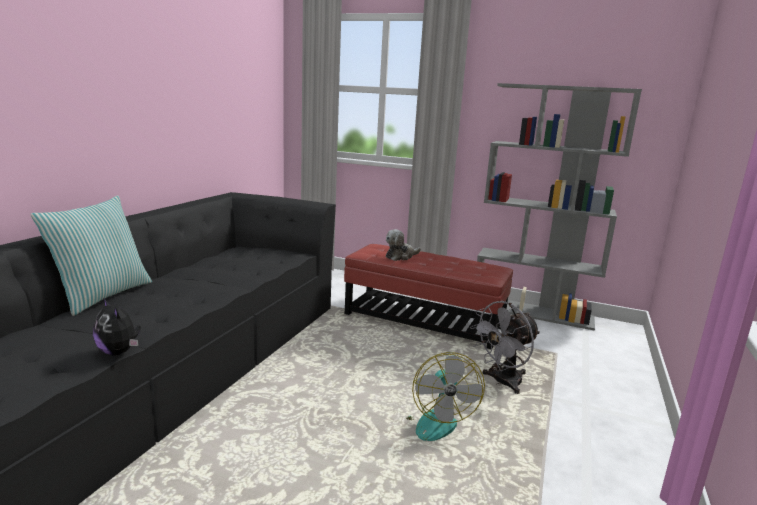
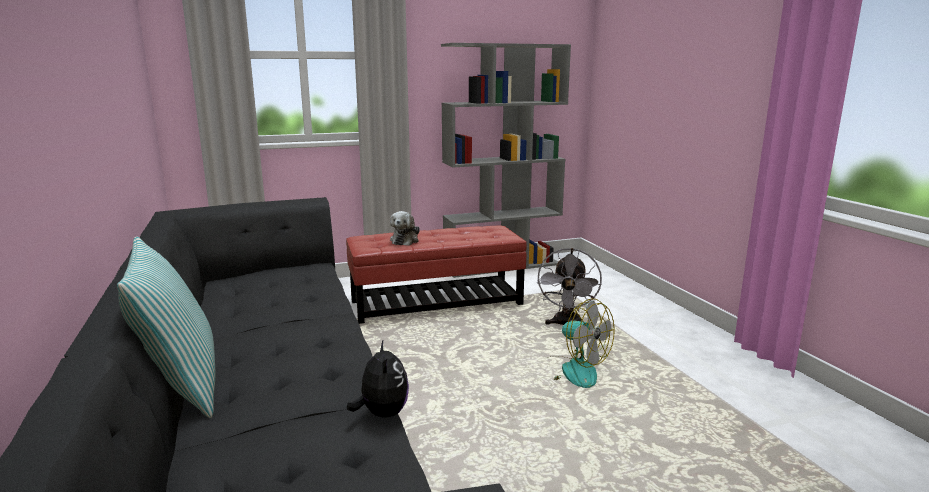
camera: 40 degrees left, 0 degrees up
plush toy [93,298,141,355] -> plush toy turned 105 degrees counterclockwise [347,341,409,417]

